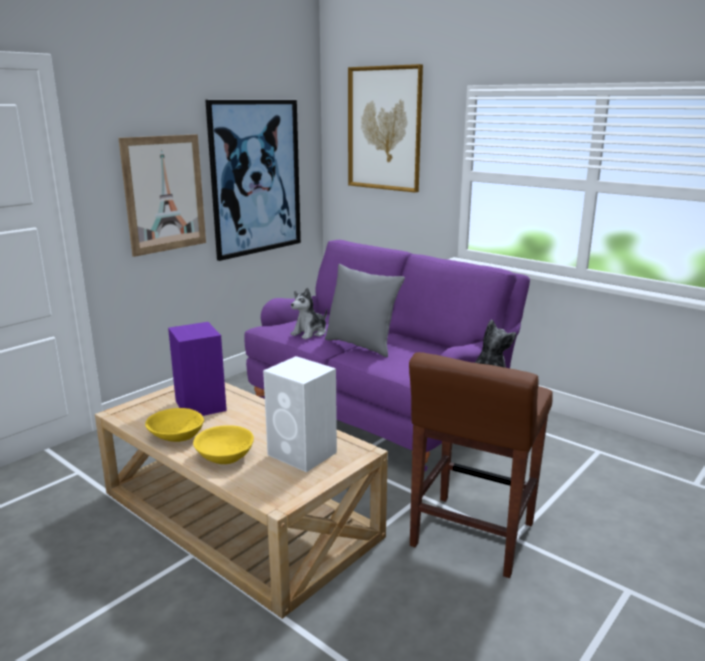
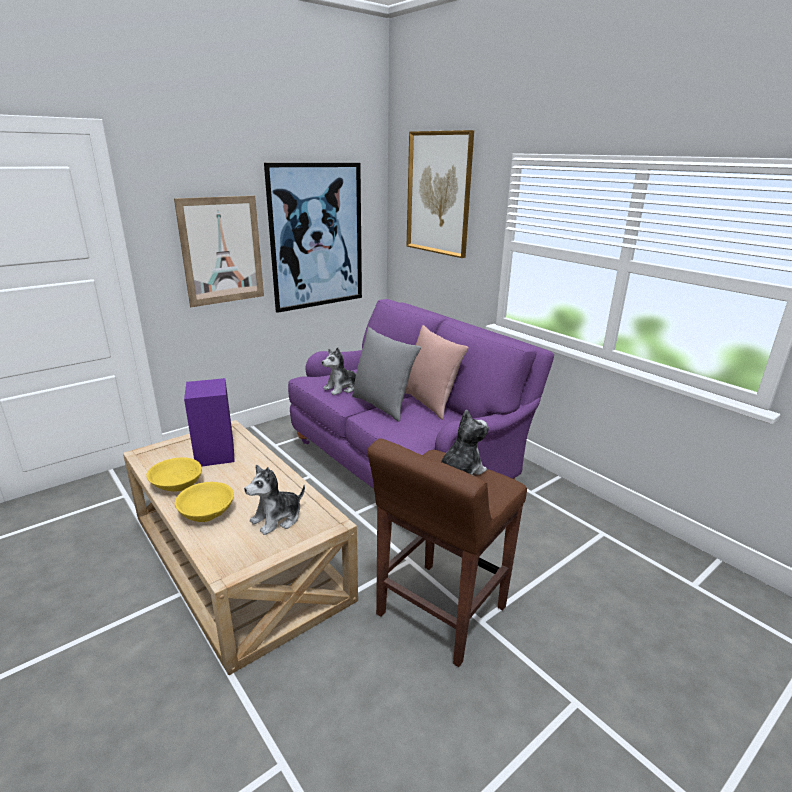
camera: 10 degrees right, 5 degrees up
white speaker [263,356,337,472] -> plush toy [244,465,305,535]
none -> pink pillow [405,325,469,420]

